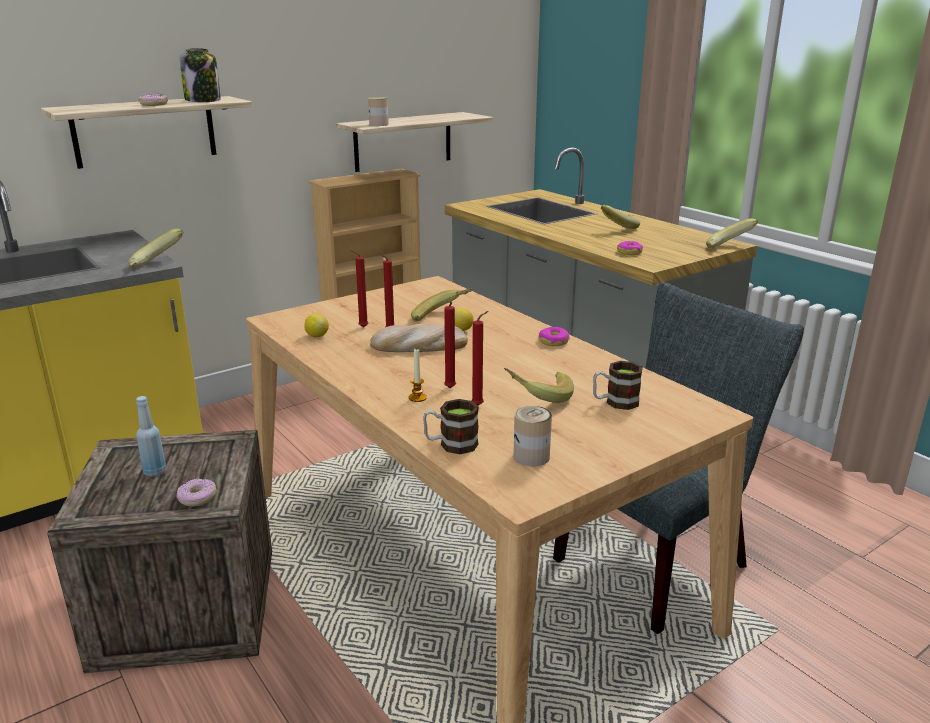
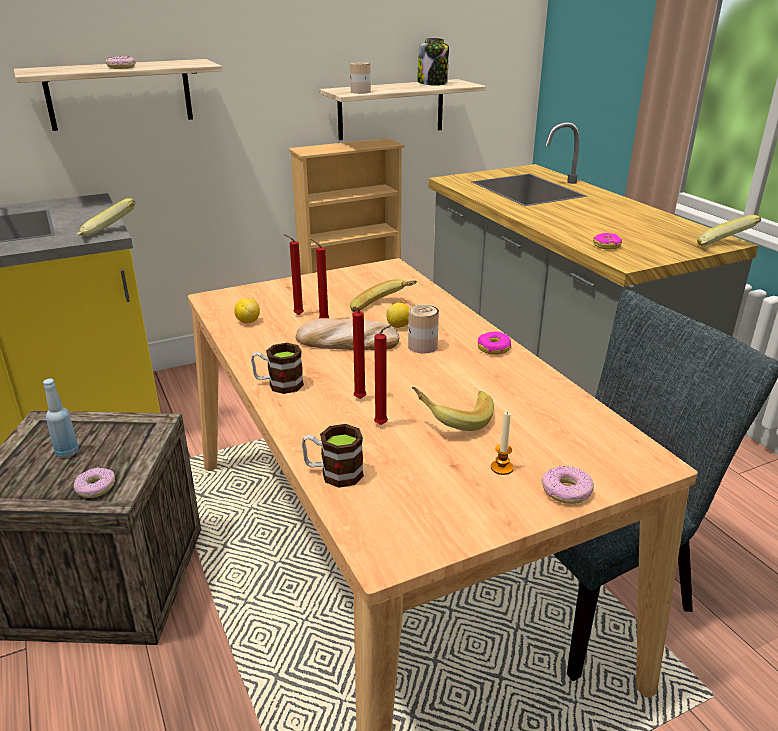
camera: 10 degrees right, 5 degrees up
jar [180,48,221,102] -> jar moved to [417,38,449,86]
candle [409,348,427,402] -> candle moved to [491,412,513,475]
can [513,406,552,467] -> can moved to [408,304,439,354]
mug [593,361,643,410] -> mug moved to [251,343,304,394]
banana [601,205,640,229] -> none
none -> donut [542,466,594,504]

